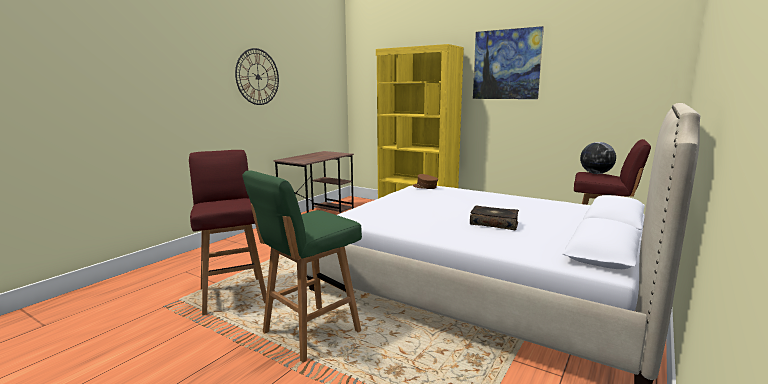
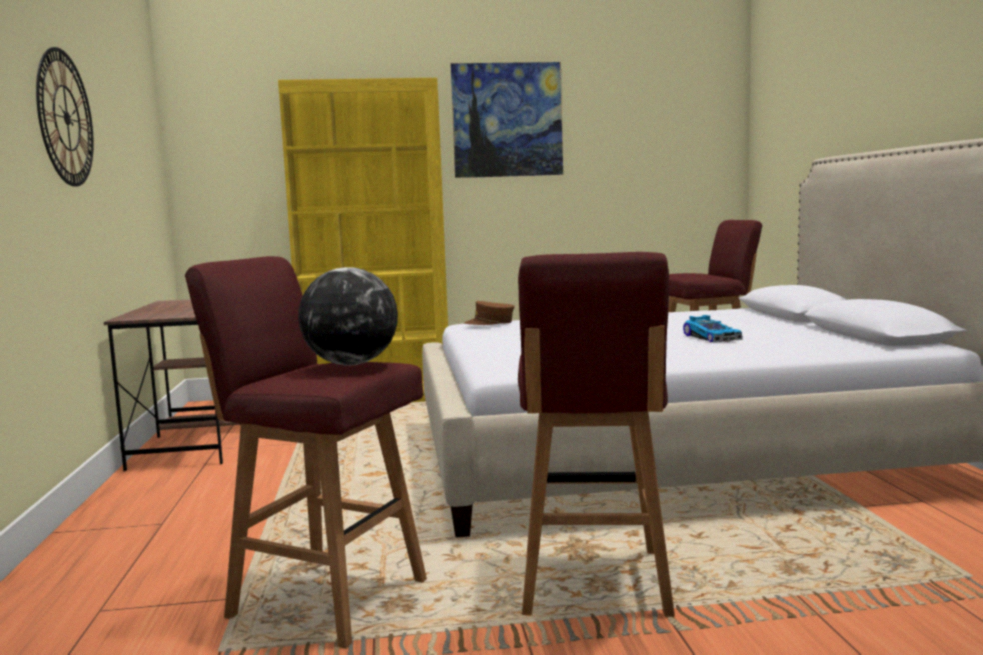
camera: 40 degrees left, 5 degrees down
green stool [242,170,362,363] -> red stool [518,252,675,617]
book [470,206,519,230] -> toy car [683,315,743,342]
globe [580,142,616,174] -> globe moved to [298,267,398,365]

